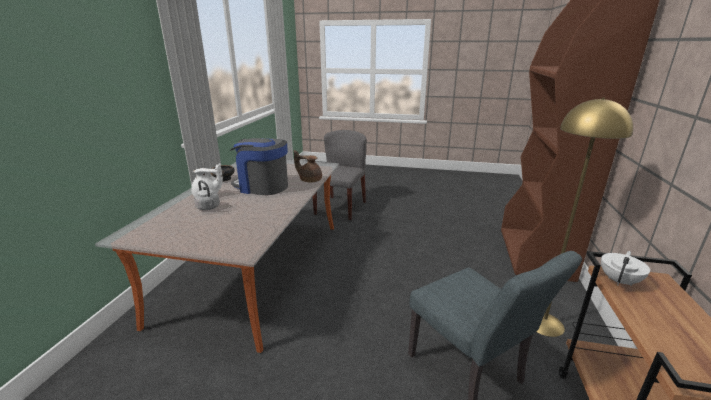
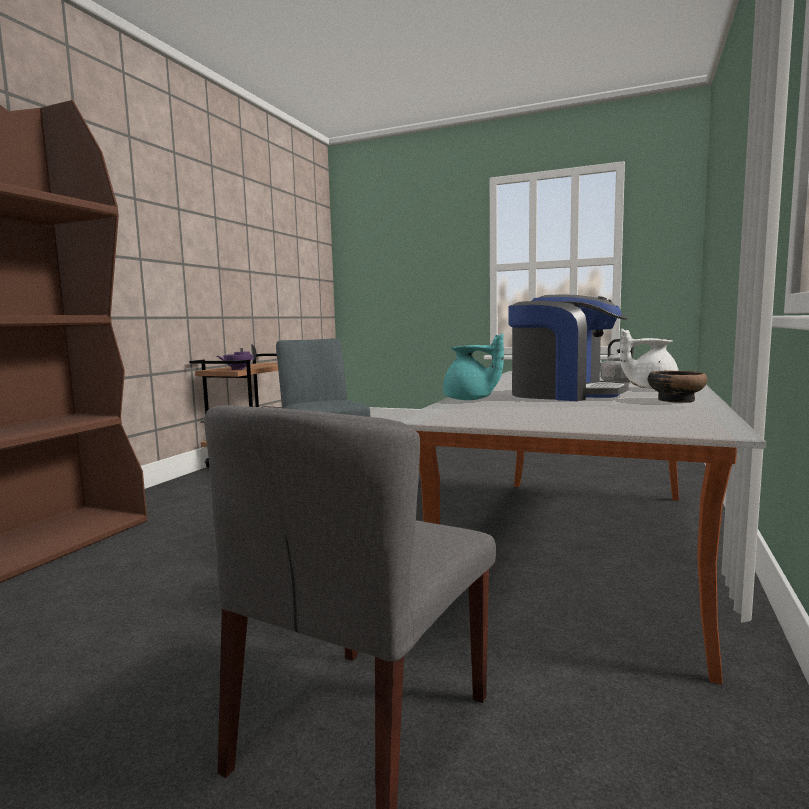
camera: 170 degrees left, 15 degrees down
brown teapot [294,150,322,183] -> turquoise teapot [443,333,504,400]
yellow floor lamp [537,97,633,337] -> none
white teapot [601,251,650,286] -> purple teapot [217,344,256,370]

